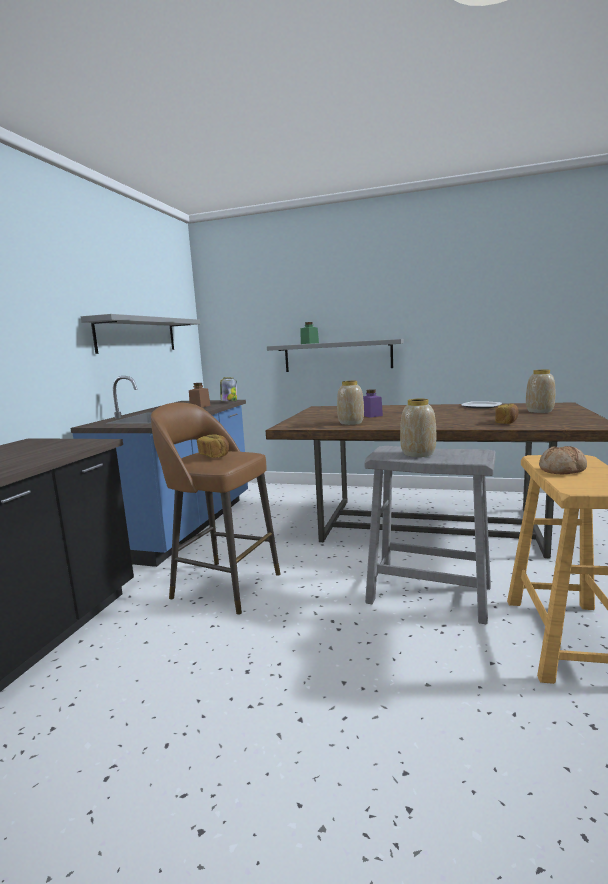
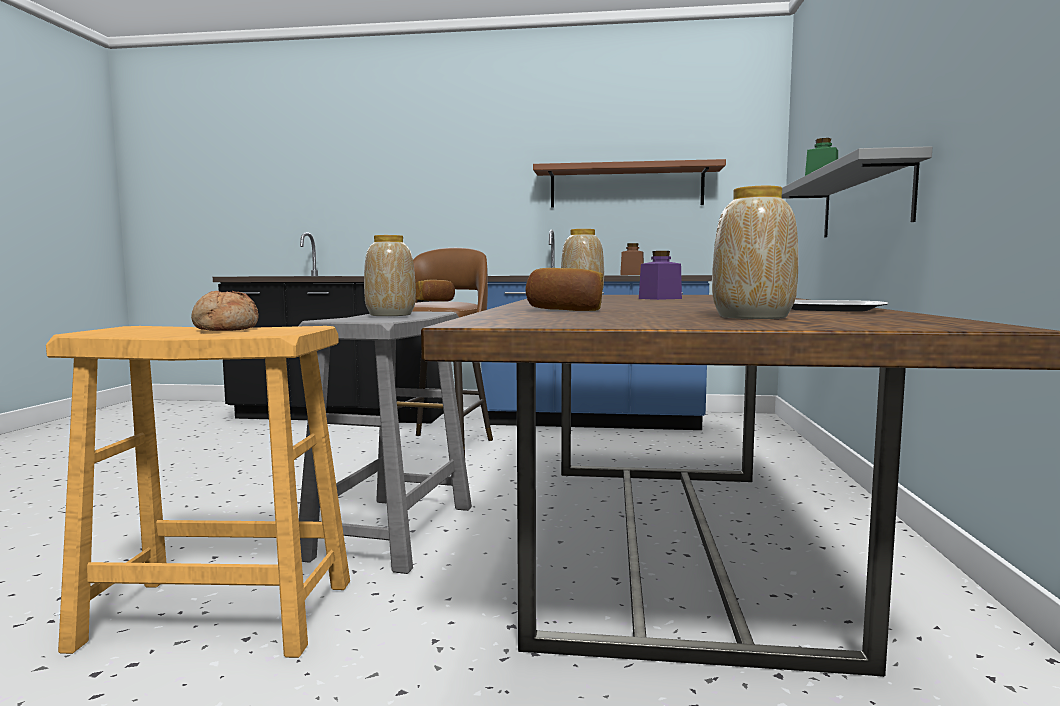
camera: 80 degrees right, 5 degrees down
grey shelf [81,314,200,354] -> brown shelf [533,159,726,208]
jar [220,377,237,401] -> none

